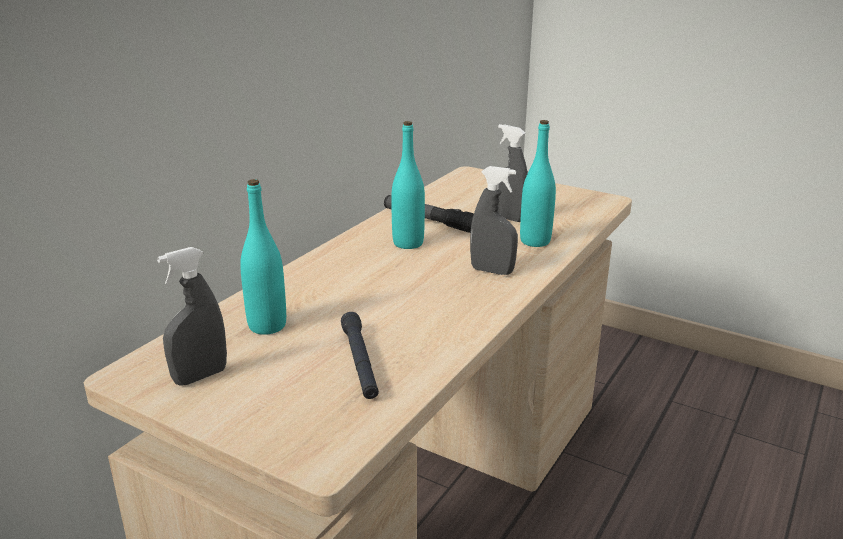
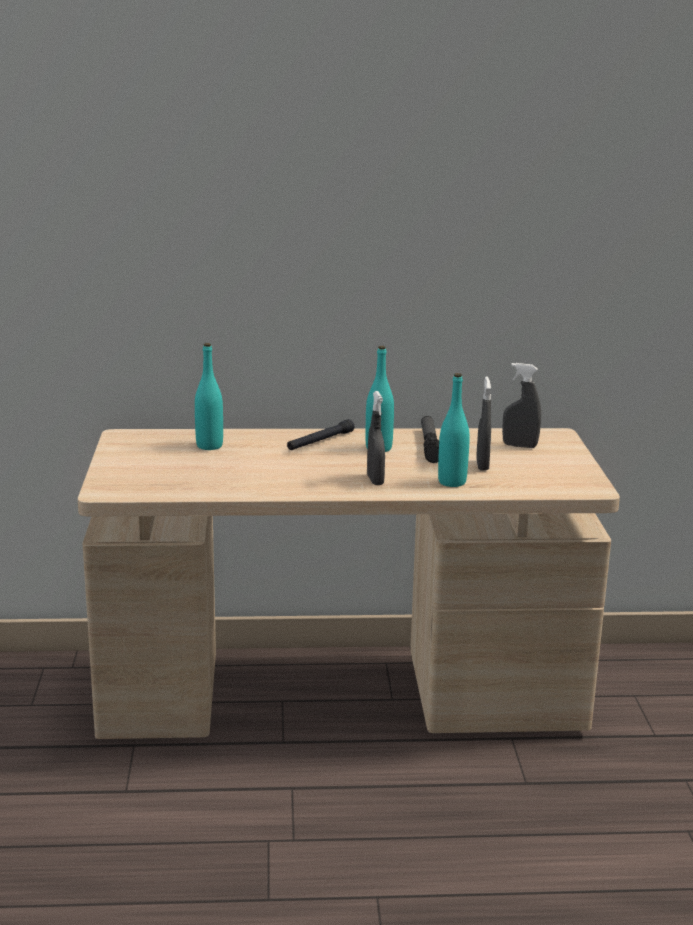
camera: 55 degrees right, 5 degrees down
grey spray bottle [157,247,227,385] -> grey spray bottle moved to [502,363,541,448]
black flashlight [341,312,379,399] -> black flashlight moved to [287,419,354,450]

